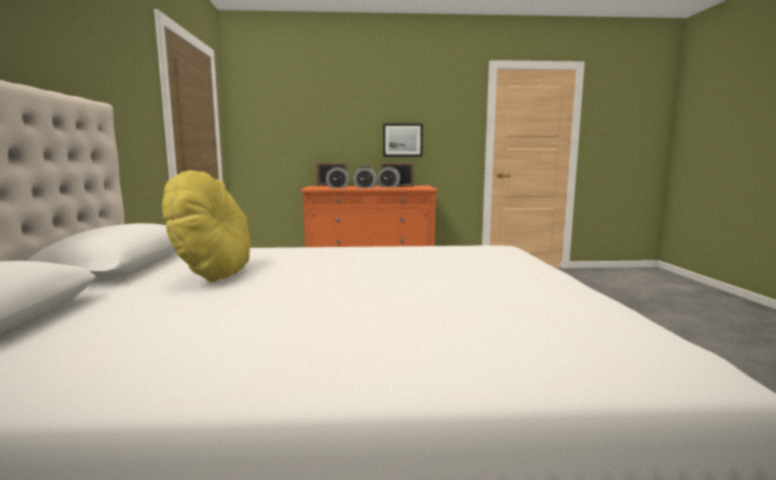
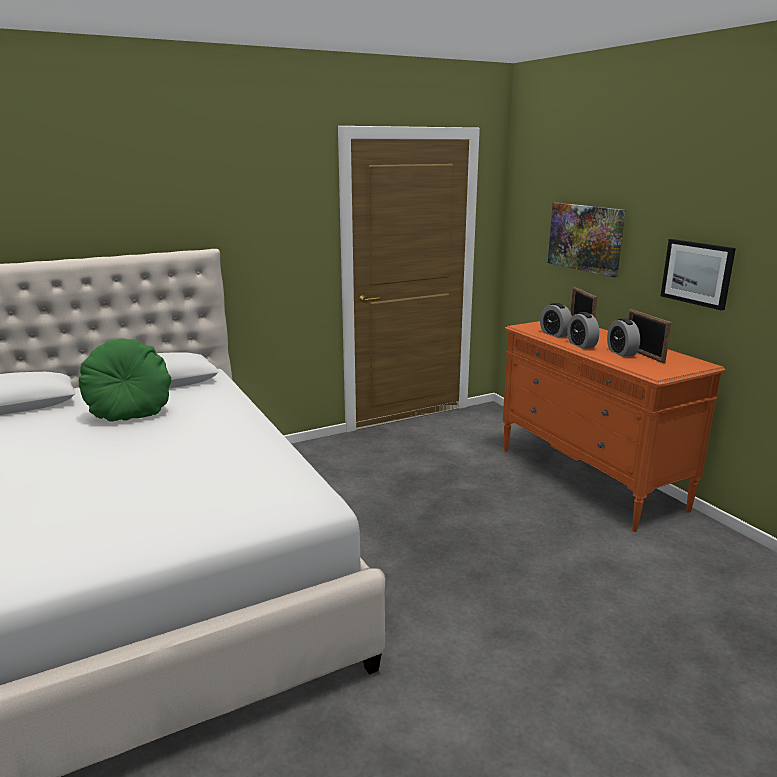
camera: 65 degrees right, 10 degrees up
yellow pillow [162,170,250,282] -> green pillow [79,338,171,422]
none -> picture [548,202,625,277]

